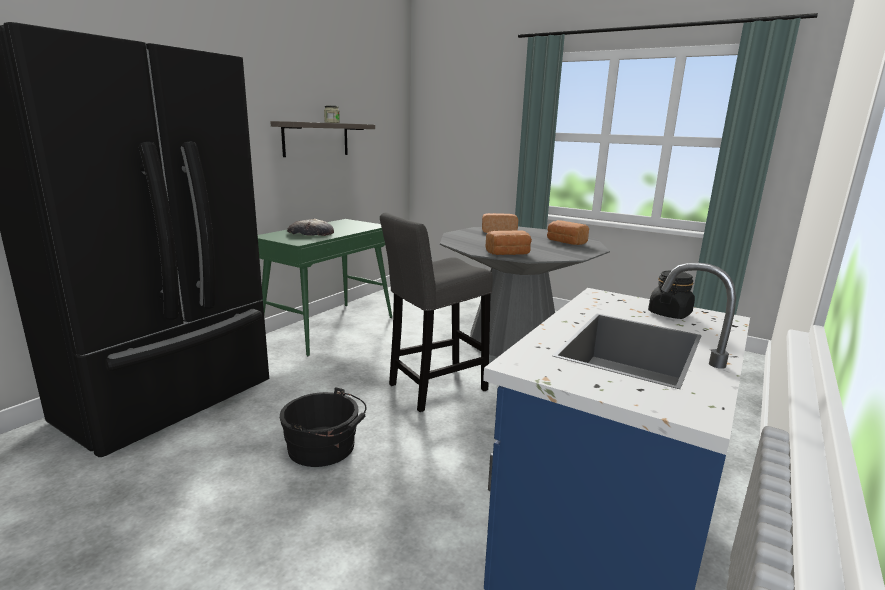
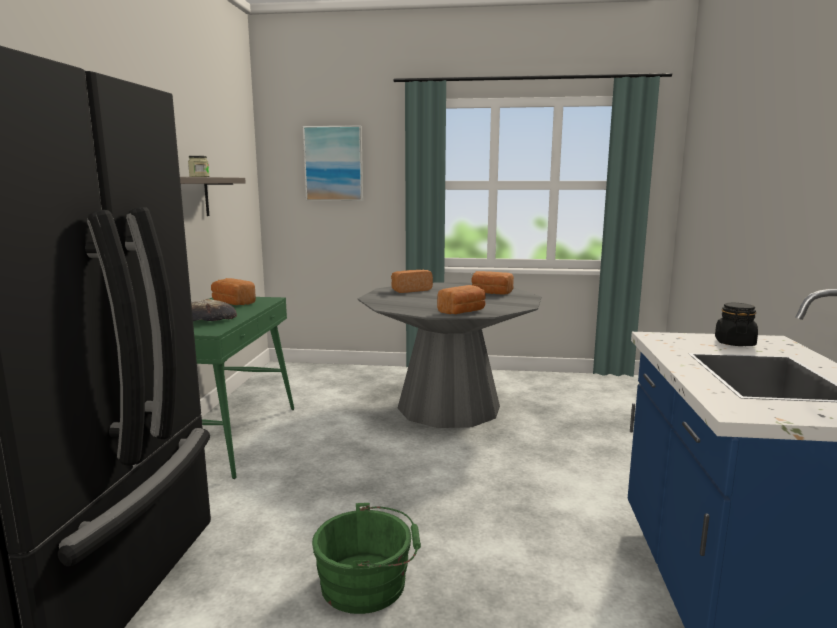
camera: 25 degrees left, 5 degrees down
black bucket [280,387,367,467] -> green bucket [312,503,421,614]
grey stool [380,213,493,412] -> none
none -> bread [211,278,256,305]
none -> picture [303,125,363,201]

